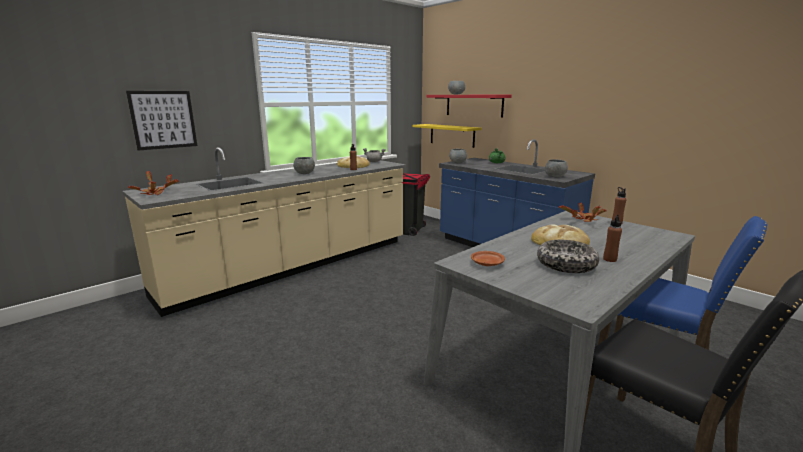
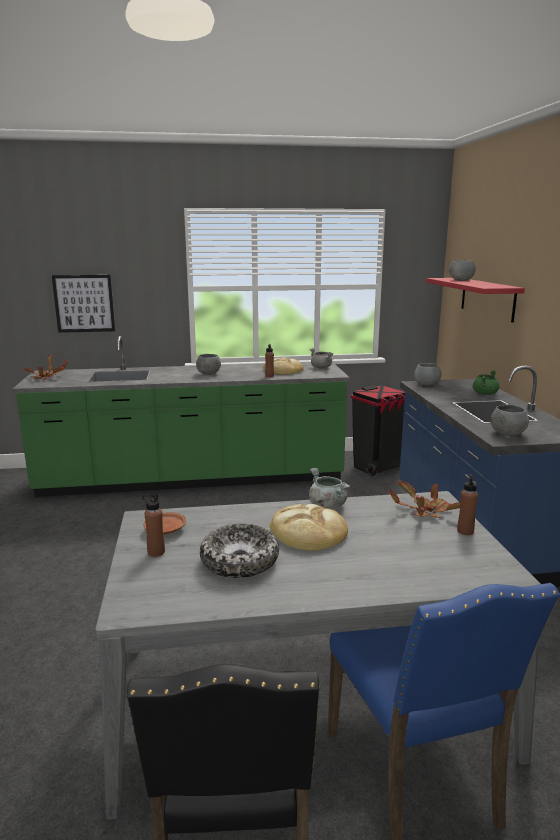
camera: 35 degrees right, 0 degrees up
beige counter [122,147,406,317] -> green counter [12,336,350,497]
yellow shelf [412,124,482,148] -> none
brown bottle [603,215,622,262] -> brown bottle moved to [143,494,165,557]
none -> grey cooking pot [309,468,351,509]

